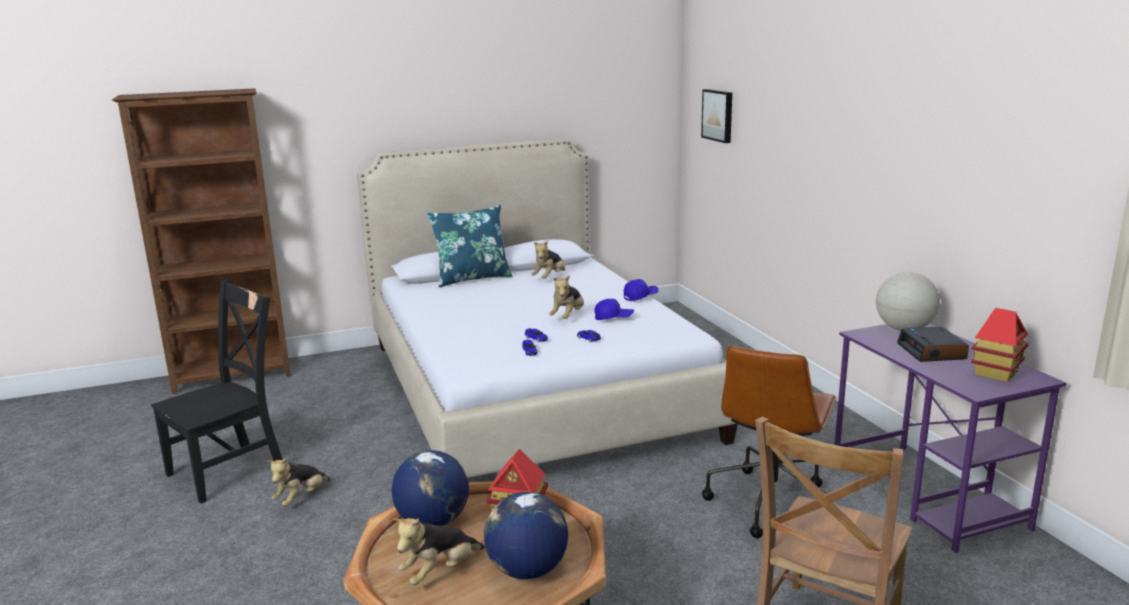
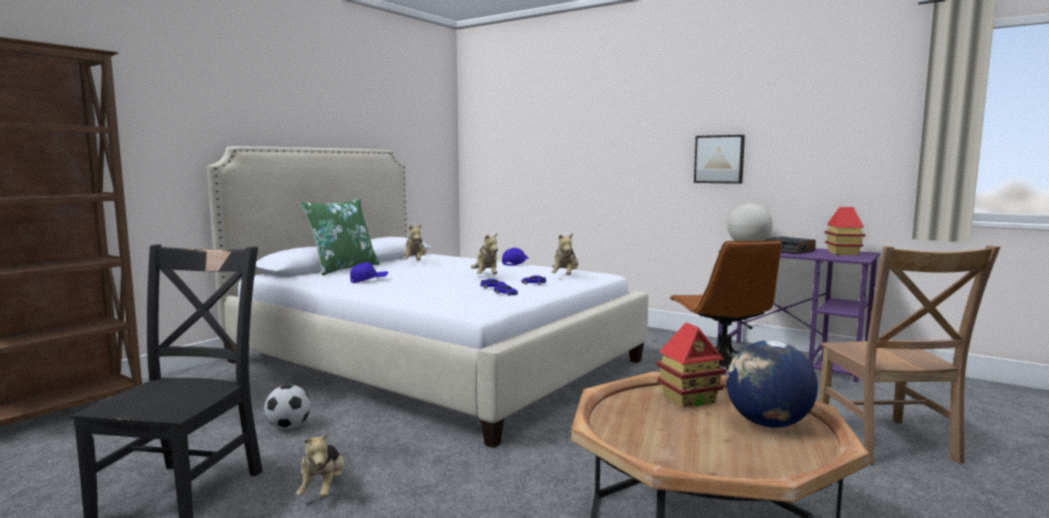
camera: 35 degrees left, 10 degrees down
globe [392,450,469,526] -> none
plush toy [393,518,485,585] -> plush toy moved to [551,233,579,275]
blue pillow [427,205,512,287] -> green pillow [300,198,380,275]
blue cap [595,299,634,320] -> blue cap moved to [350,262,388,283]
picture [701,89,732,143] -> picture moved to [694,135,745,184]
none -> football [264,385,311,429]

